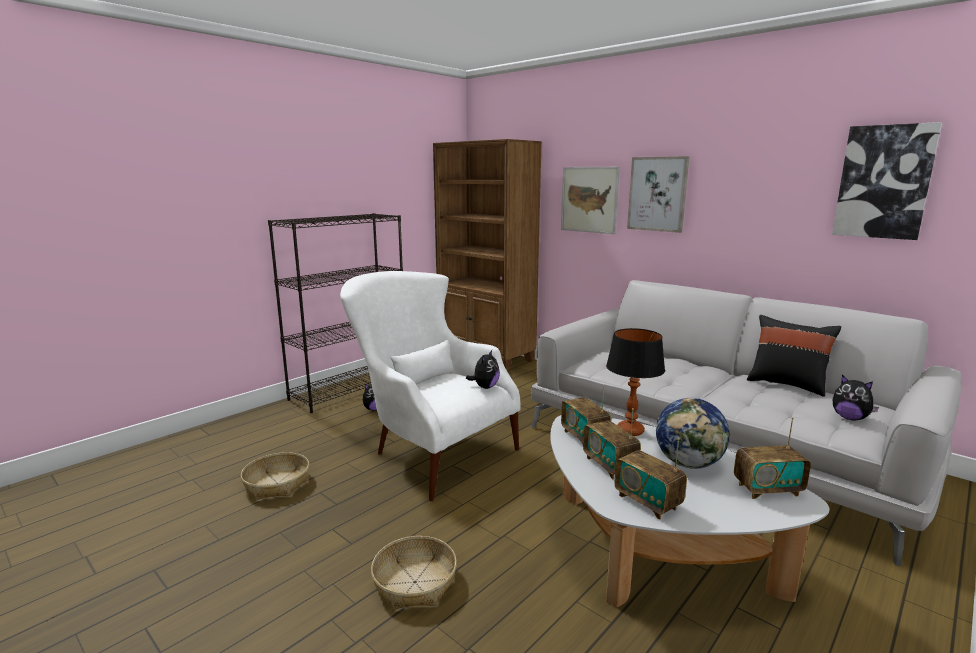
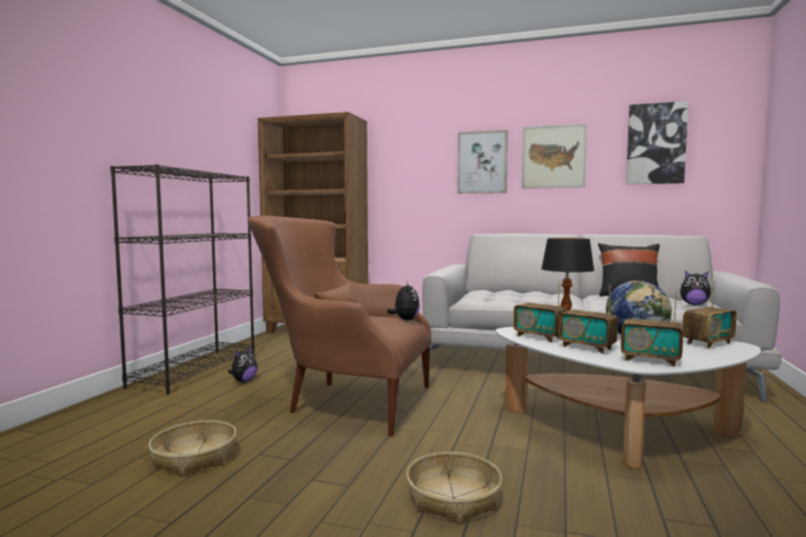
camera: 25 degrees left, 10 degrees down
white armchair [340,271,520,501] -> brown armchair [248,216,431,437]
picture [561,167,620,234] -> picture moved to [521,124,587,189]

